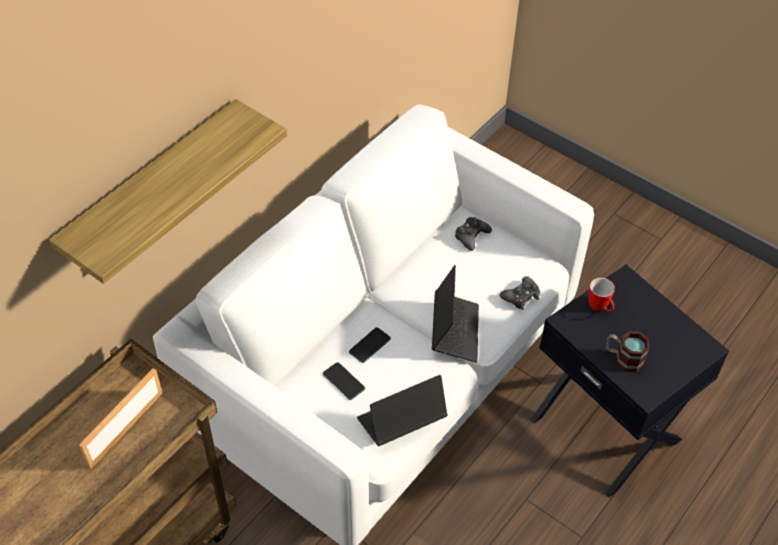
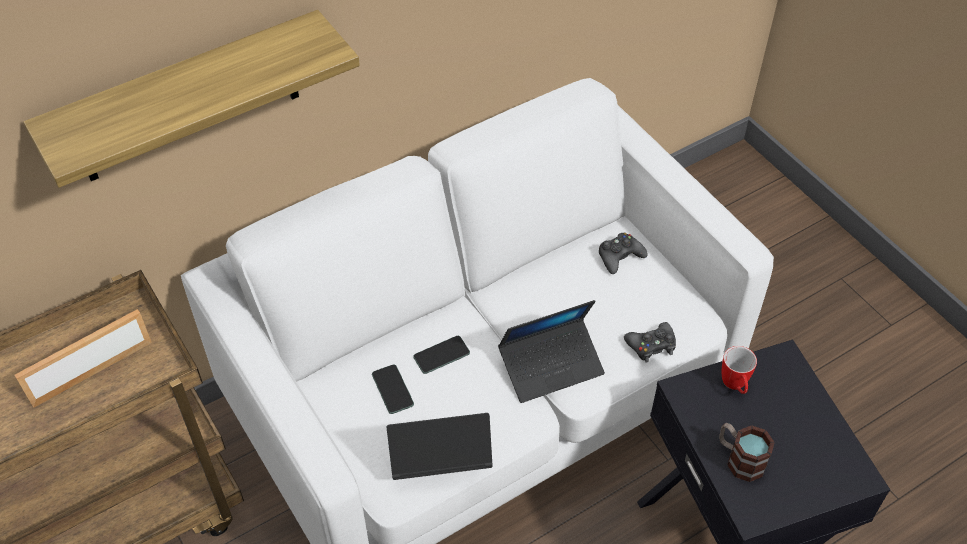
camera: 20 degrees right, 0 degrees up
laptop [432,265,479,362] -> laptop turned 45 degrees clockwise [498,300,605,403]

